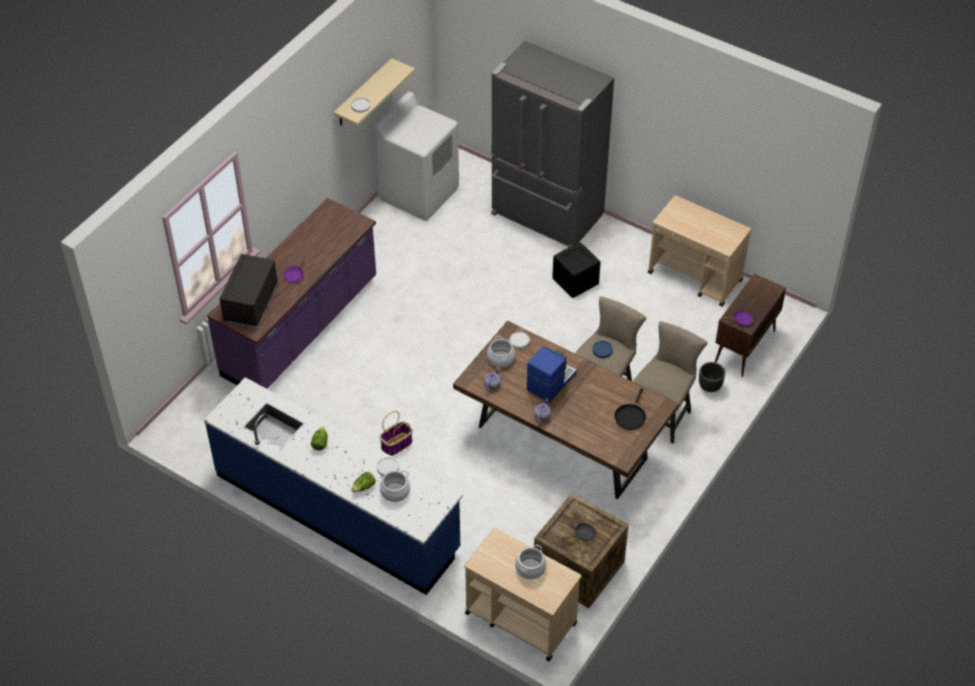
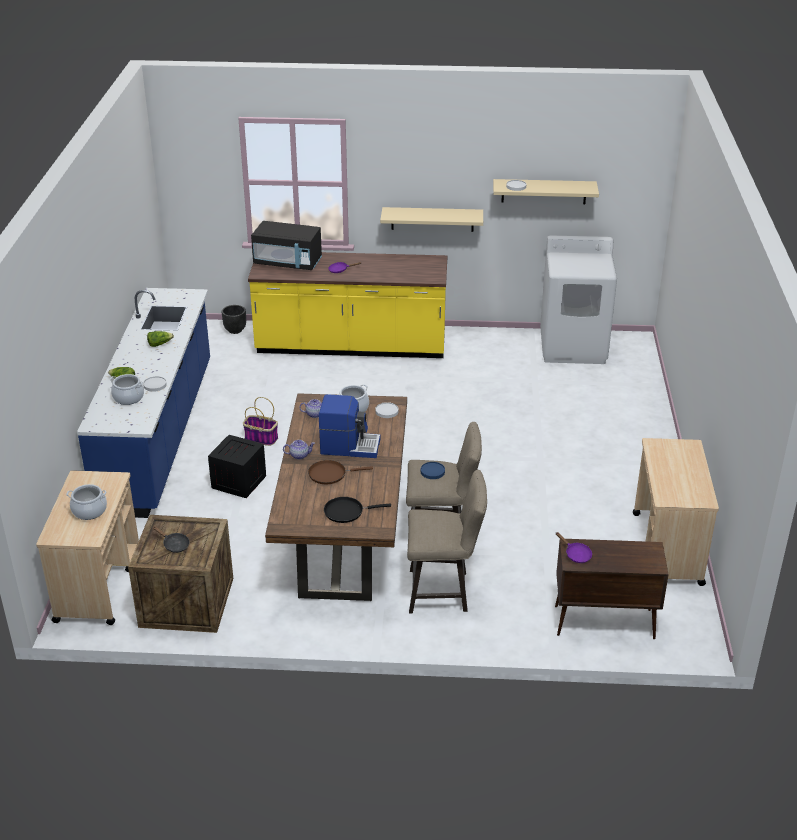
camera: 60 degrees right, 15 degrees down
purple counter [207,198,376,389] -> yellow counter [248,252,447,358]
black microwave [220,254,278,328] -> black microwave turned 150 degrees counterclockwise [251,221,322,270]
grey fridge [491,41,614,248] -> none
crate [553,242,600,298] -> crate moved to [208,435,266,498]
black planter [699,362,725,392] -> black planter moved to [222,305,246,334]
none -> brown frying pan [308,460,373,484]
none -> beige shelf [380,207,483,232]

